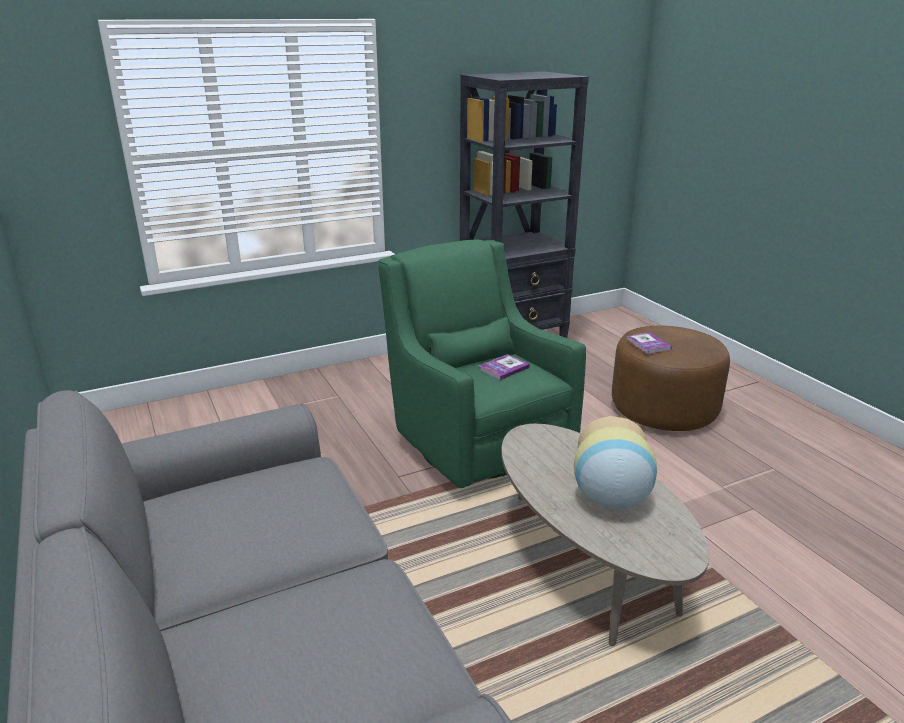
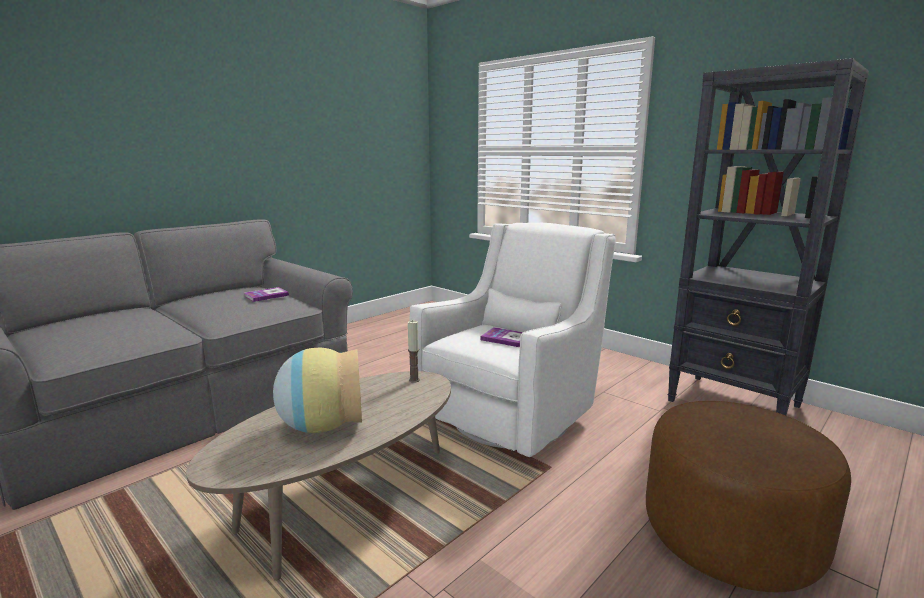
camera: 70 degrees right, 10 degrees down
green armchair [378,240,586,488] -> white armchair [409,223,616,457]
book [627,332,672,354] -> book moved to [244,287,289,302]
none -> candle [408,320,420,383]

